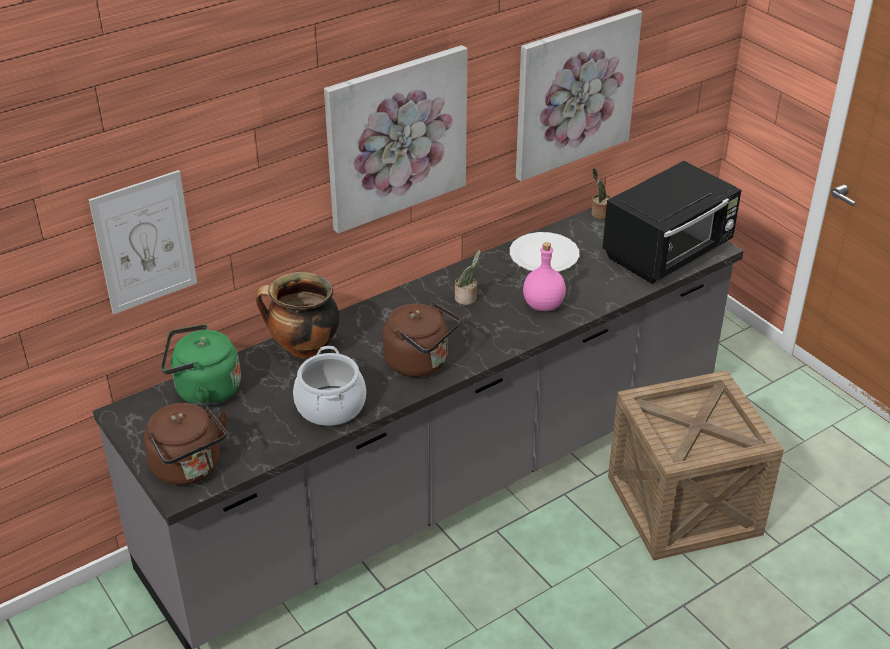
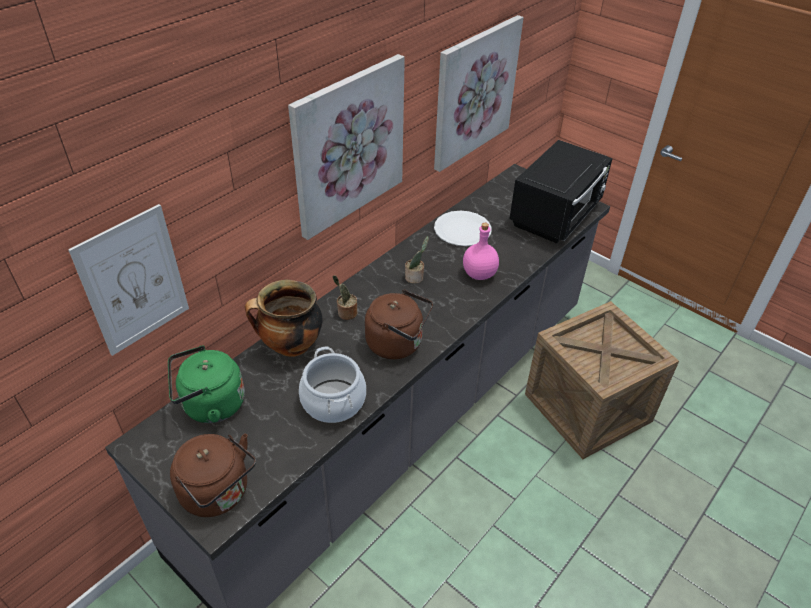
camera: 15 degrees left, 5 degrees up
potted plant [592,168,612,219] -> potted plant moved to [333,275,357,320]

